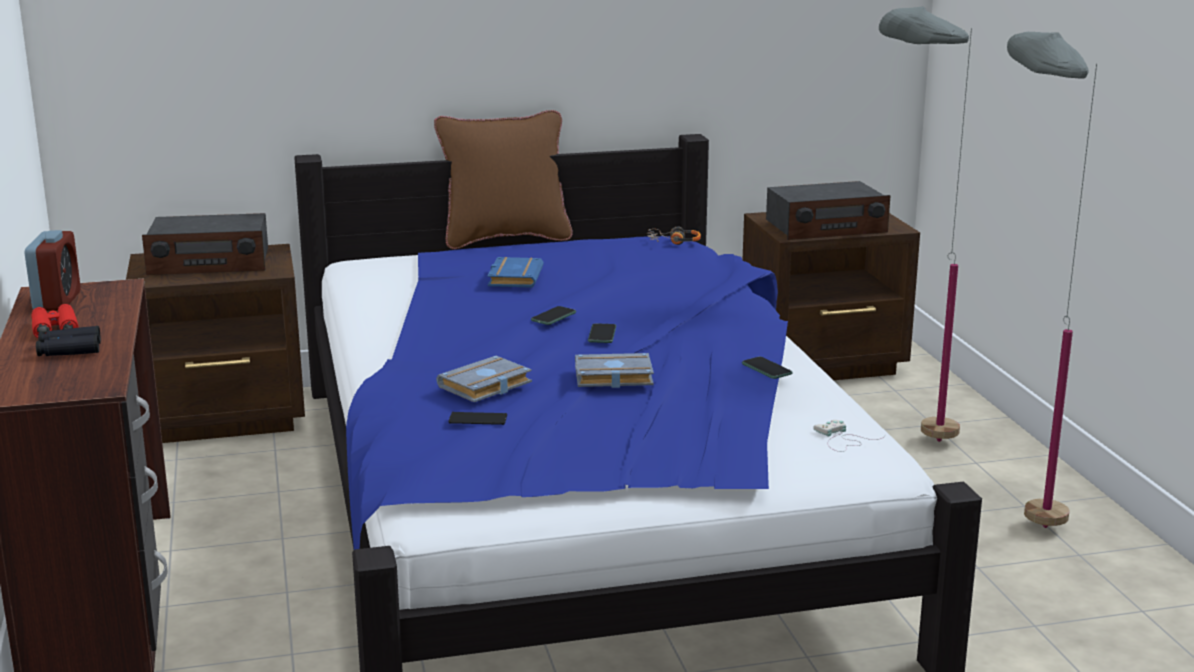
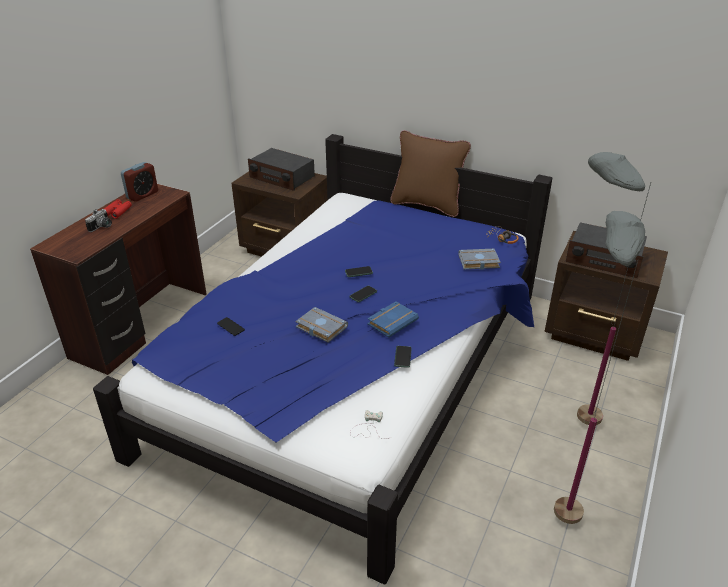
camera: 40 degrees right, 15 degrees up
black binoculars [36,326,101,356] -> camera [85,209,112,232]
grey book [436,356,532,402] -> grey book moved to [459,249,501,270]
blue book [487,257,544,288] -> blue book moved to [367,301,419,337]

